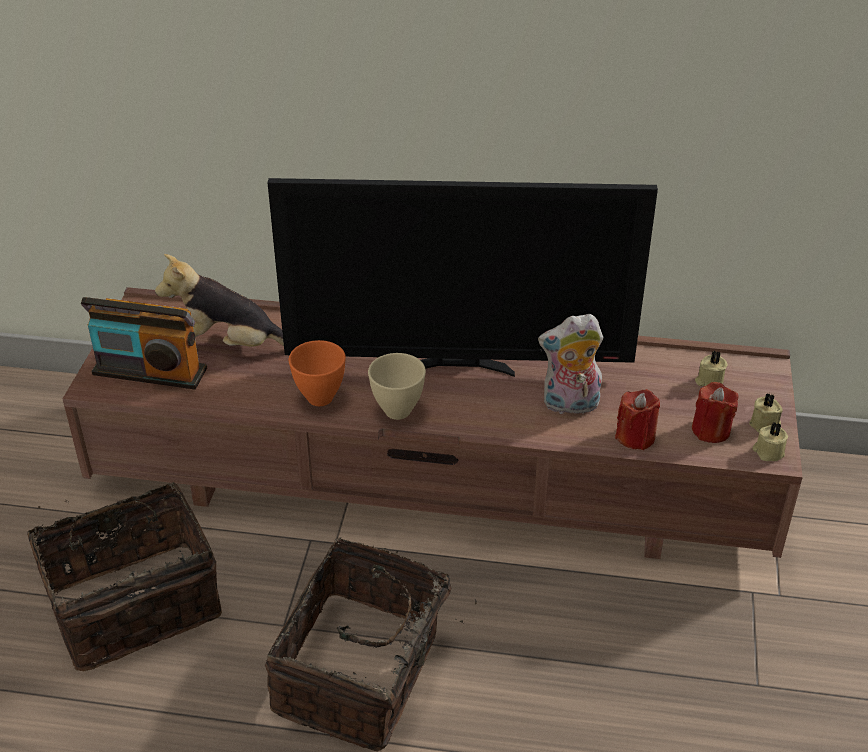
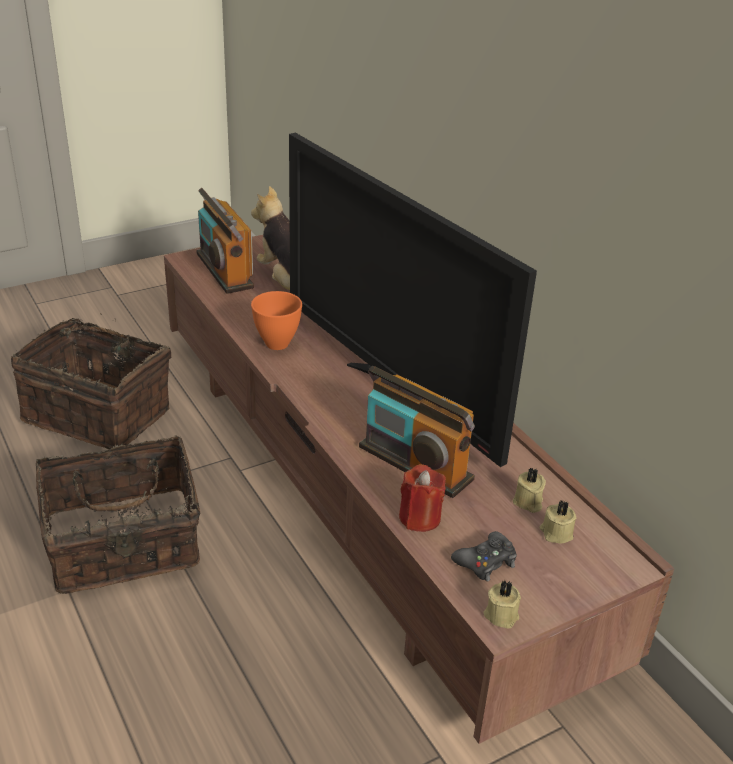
camera: 50 degrees right, 5 degrees down
beige bowl [368,353,426,420] -> none
plush toy [538,314,603,414] -> radio [359,366,475,498]
red candle [692,382,738,443] -> black game controller [451,531,517,582]
beige candle [749,393,783,432] -> beige candle moved to [513,468,546,513]

